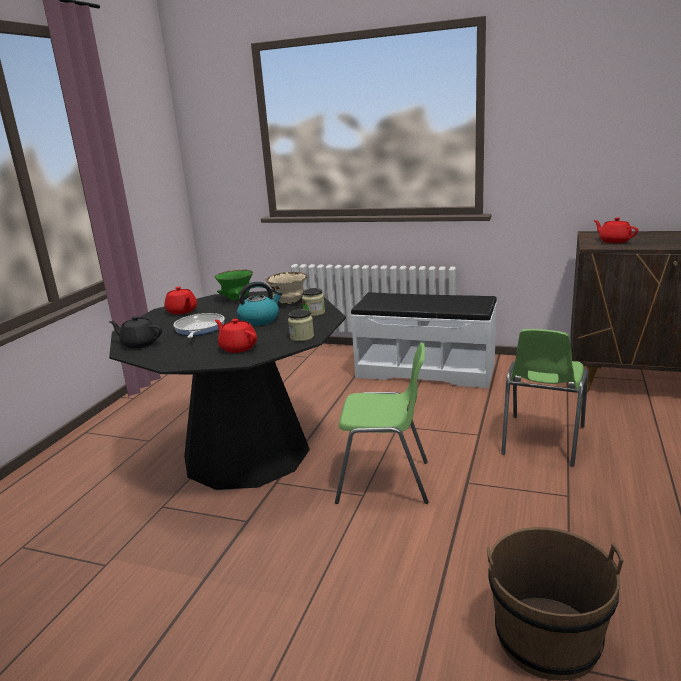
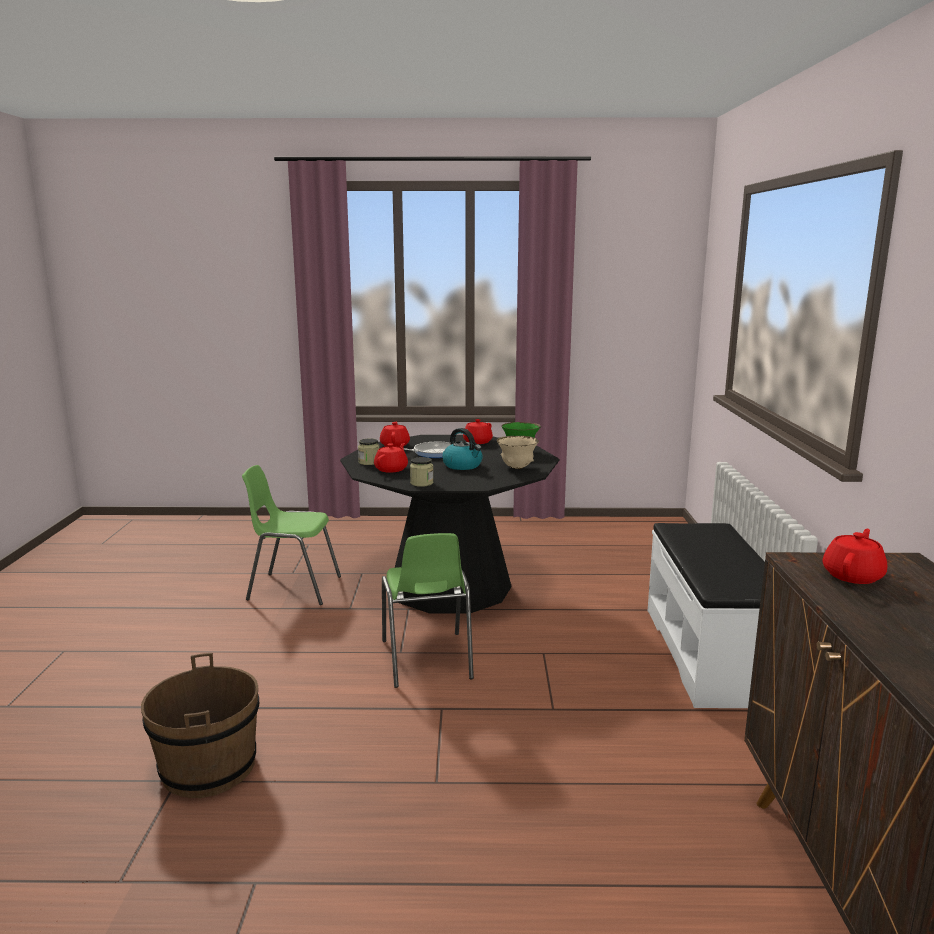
camera: 70 degrees right, 5 degrees down
black teapot [109,316,162,348] -> red teapot [380,422,410,447]
jar [302,288,325,316] -> jar moved to [358,438,379,465]
green chair [501,329,588,467] -> green chair moved to [242,465,341,605]

